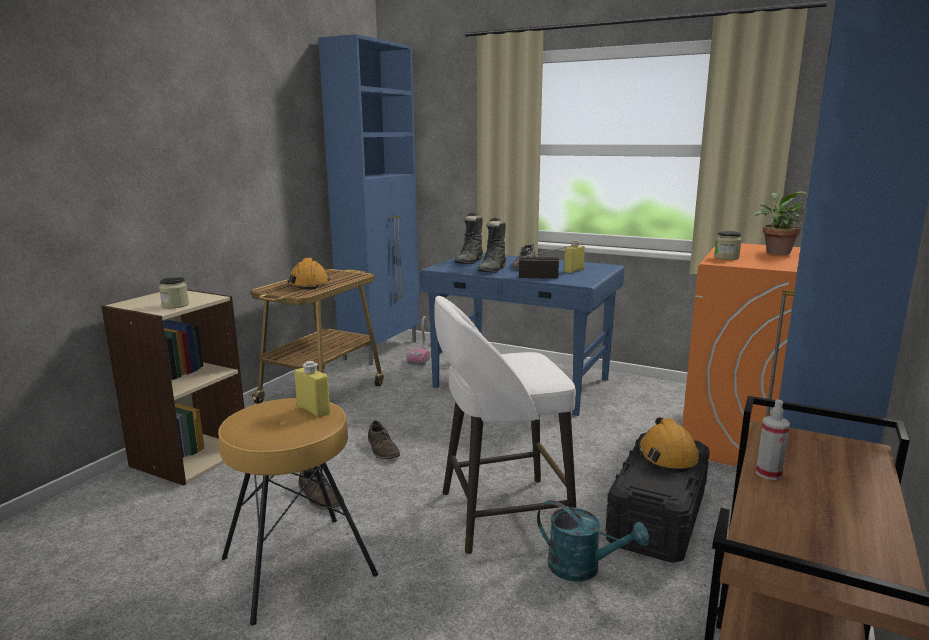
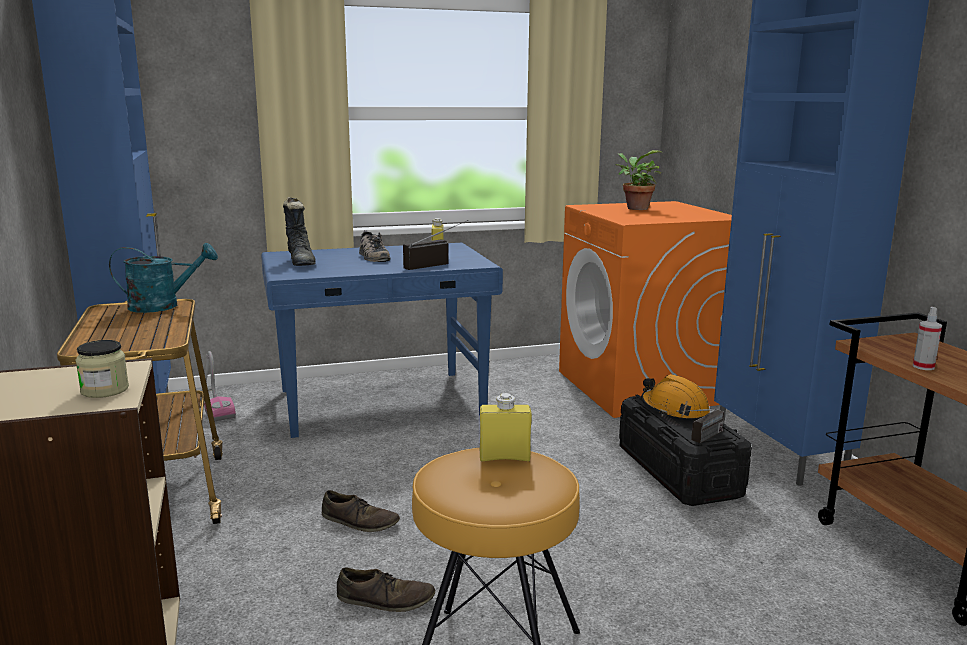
camera: 45 degrees left, 0 degrees up
orange hard hat [288,258,330,290] -> none
white stool [435,296,577,554] -> none
black boot [477,217,506,272] -> none
turquoise watering can [537,500,649,582] -> turquoise watering can moved to [109,243,218,313]
jar [714,231,742,260] -> none
none -> radio [682,409,724,443]

